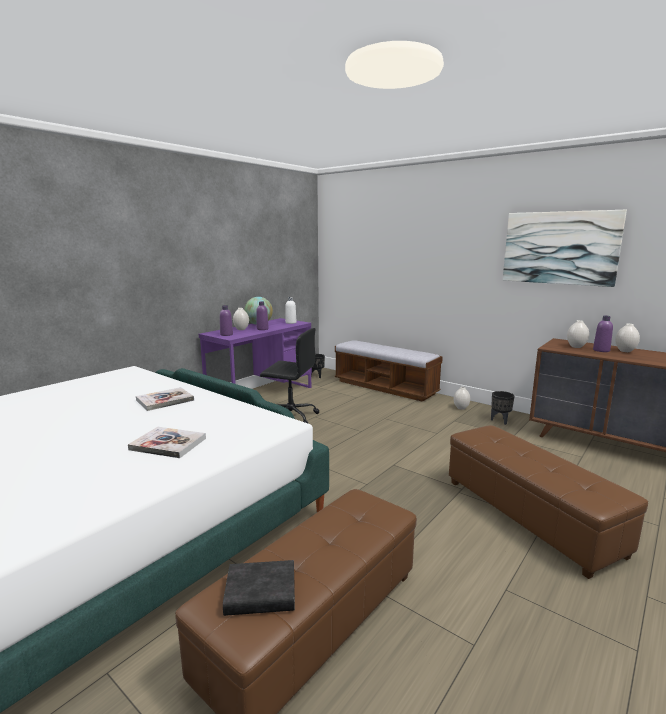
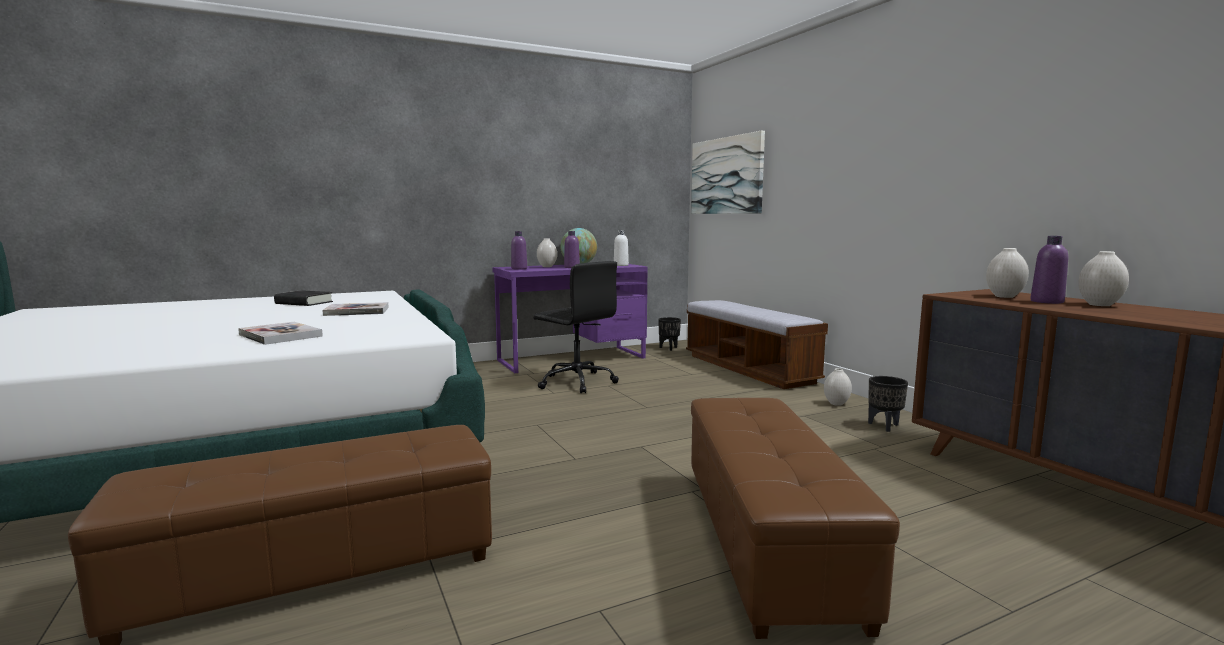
camera: 25 degrees right, 5 degrees down
black book [223,560,295,616] -> black book moved to [274,290,333,306]
picture [503,210,627,287] -> picture moved to [691,131,765,214]

